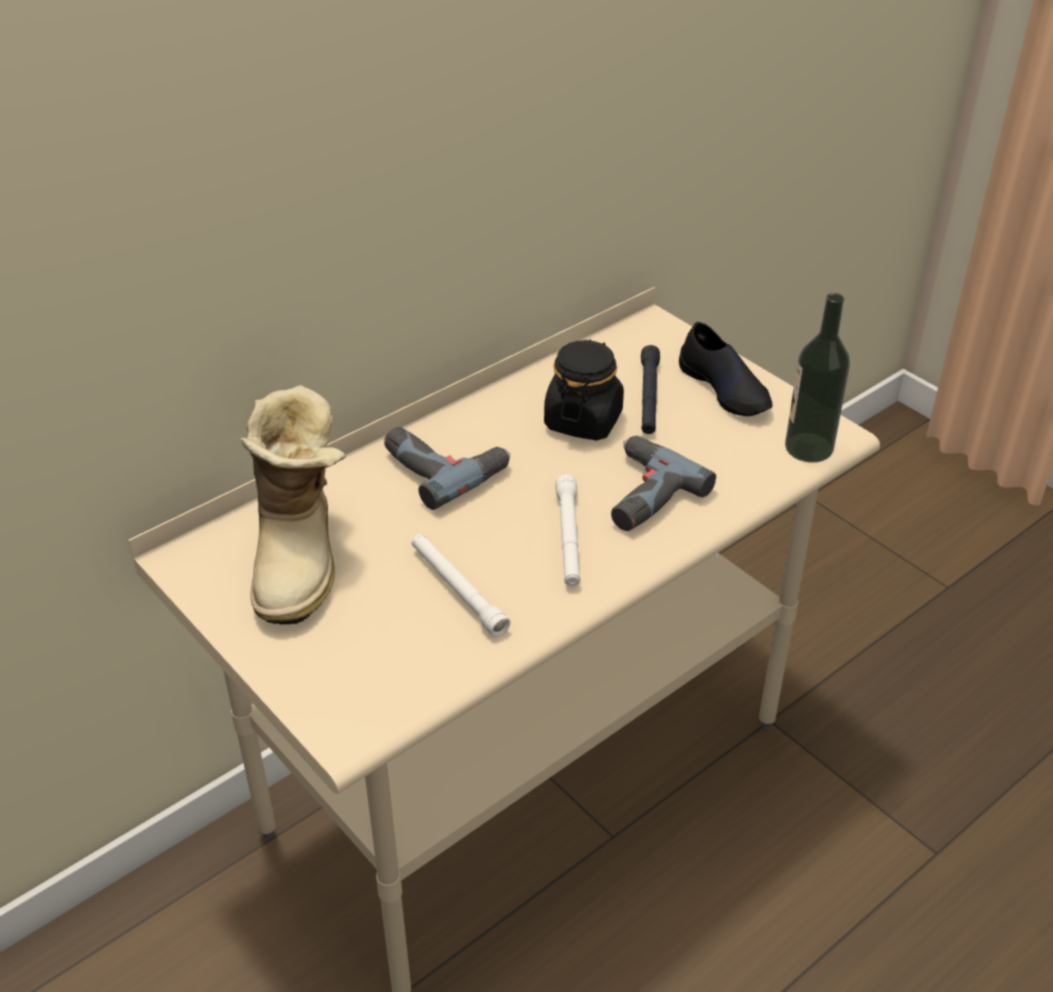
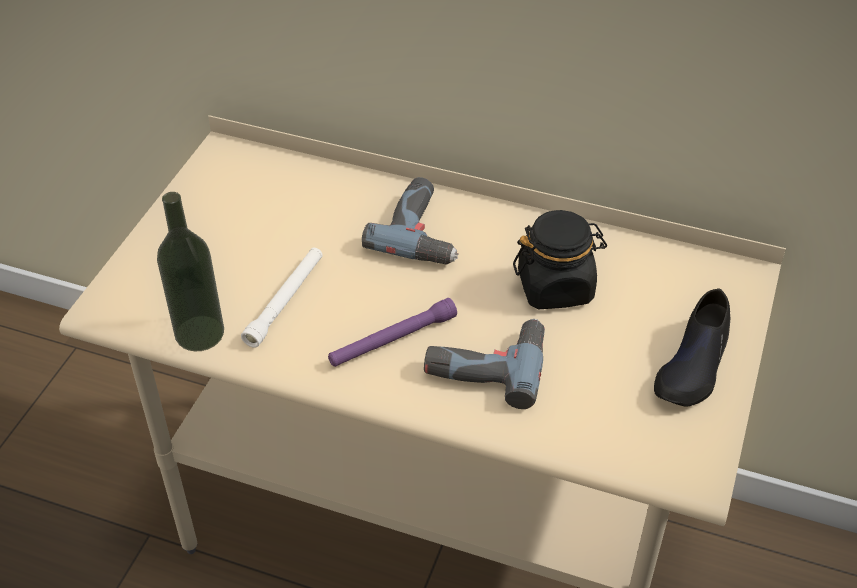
camera: 60 degrees right, 5 degrees up
boot [240,385,346,625] -> none
white flashlight [555,475,581,586] -> purple flashlight [328,298,457,367]
black flashlight [641,345,660,434] -> none
bottle [785,293,850,463] -> bottle moved to [157,192,224,351]

